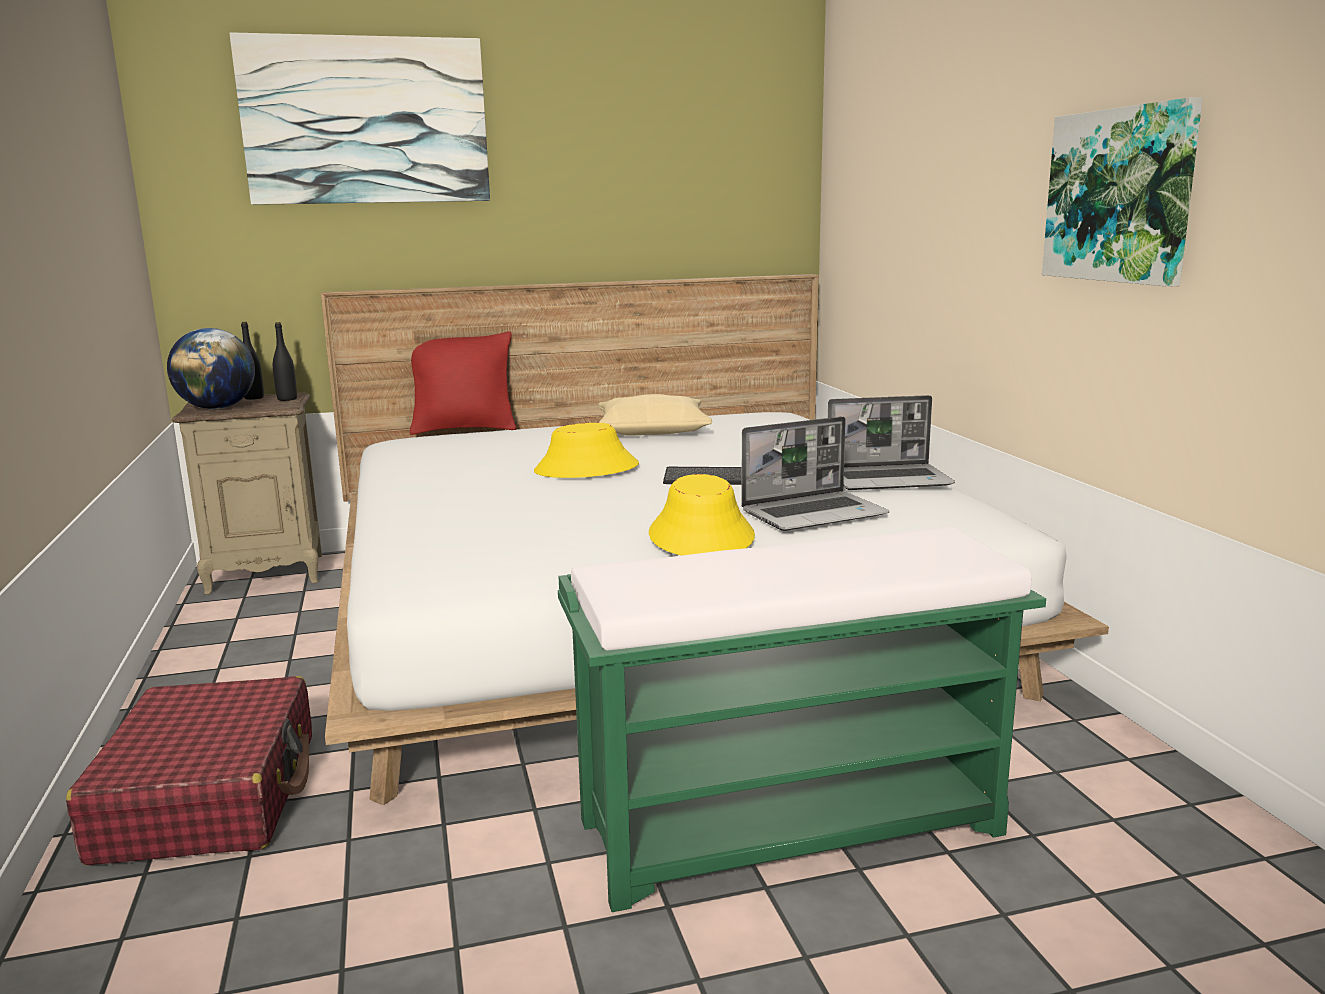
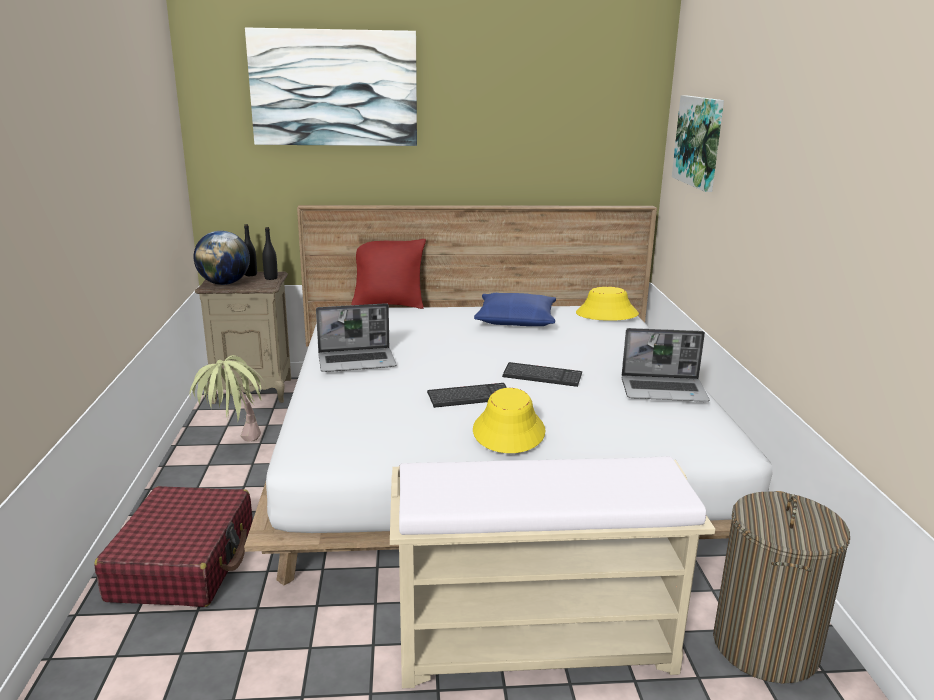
camera: 10 degrees right, 5 degrees up
yellow hat [534,423,639,478] -> yellow hat moved to [576,287,639,321]
green bench [558,526,1046,912] -> beige bench [390,456,715,688]
beige pillow [598,394,712,436] -> blue pillow [474,293,556,326]
laptop [741,416,889,531] -> laptop moved to [316,303,396,372]
picture [1042,97,1203,287] -> picture moved to [672,95,724,192]
none -> potted plant [189,355,266,442]
none -> keyboard [427,383,507,408]
none -> laundry basket [713,491,850,684]

